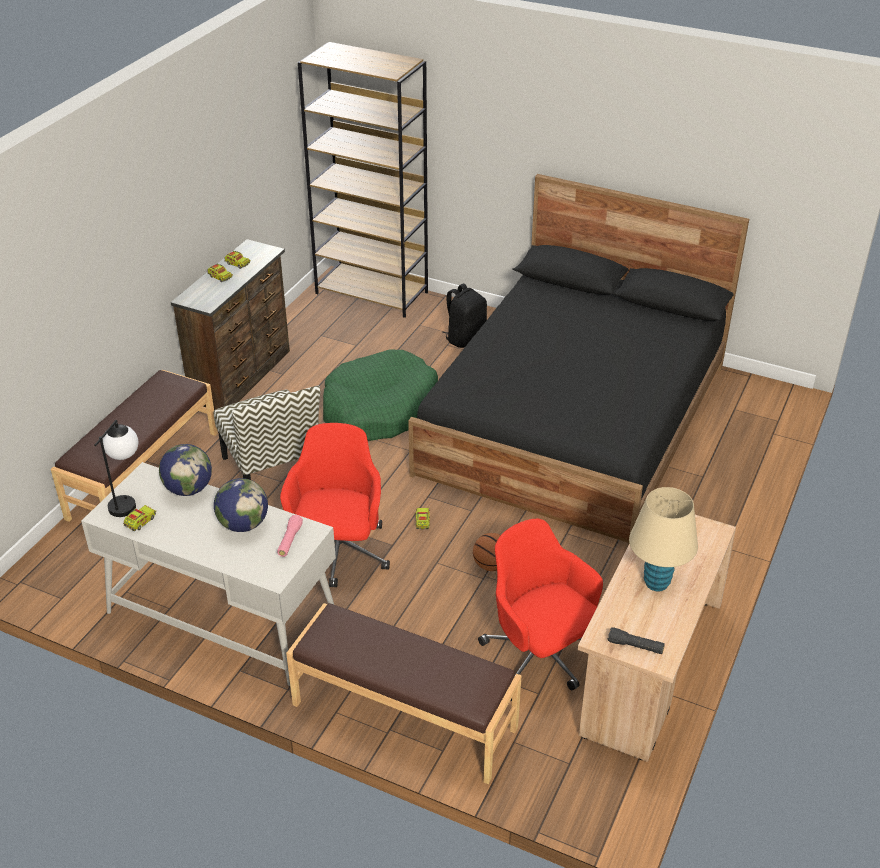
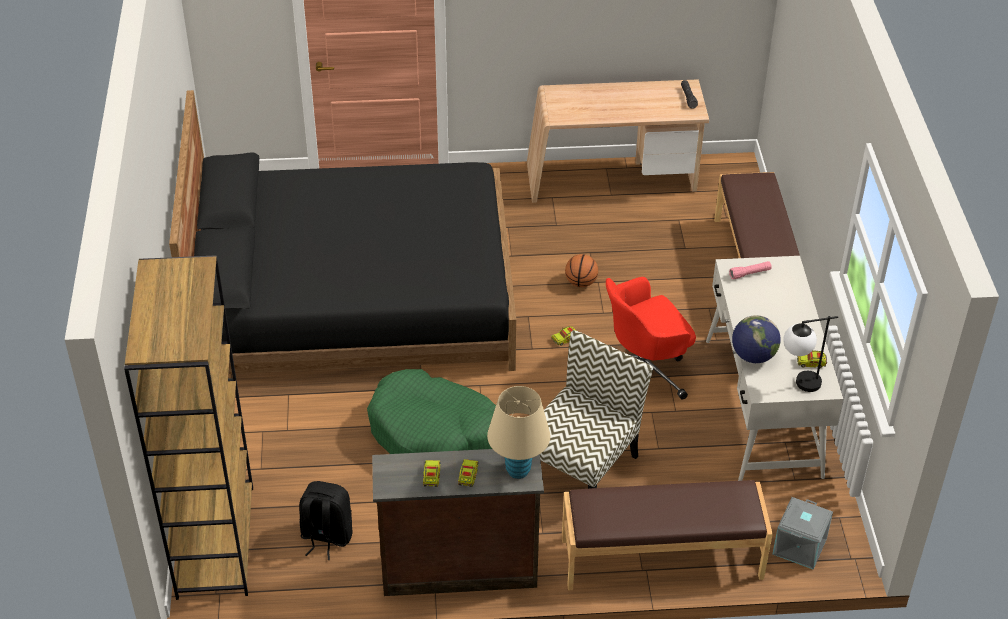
camera: 120 degrees left, 5 degrees up
globe [214,478,268,532] -> none
black backpack [442,283,487,348] -> black backpack moved to [299,481,352,560]
red office chair [478,519,603,701] -> none
beige table lamp [629,487,698,591] -> beige table lamp moved to [487,386,550,479]
none -> grey storage box [772,497,833,570]

